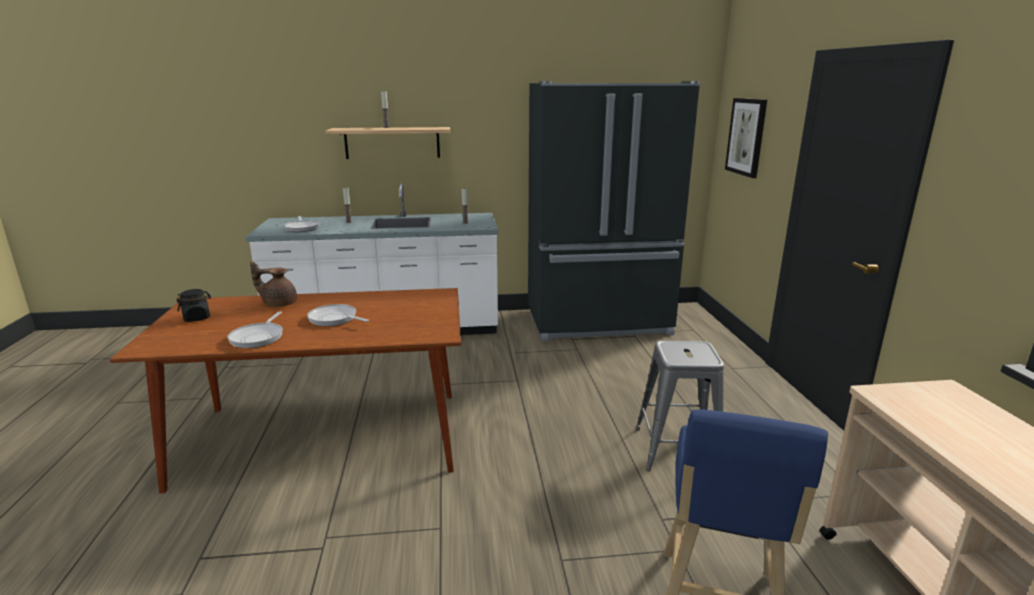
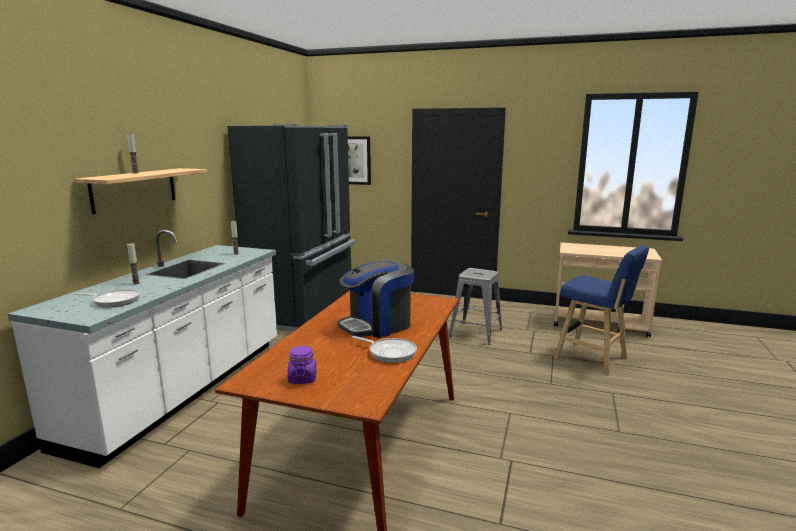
camera: 65 degrees left, 5 degrees down
black jar [176,289,211,322] -> purple jar [288,346,316,384]
brown teapot [250,262,297,307] -> none
frying pan [307,304,369,326] -> coffee machine [337,260,414,338]

